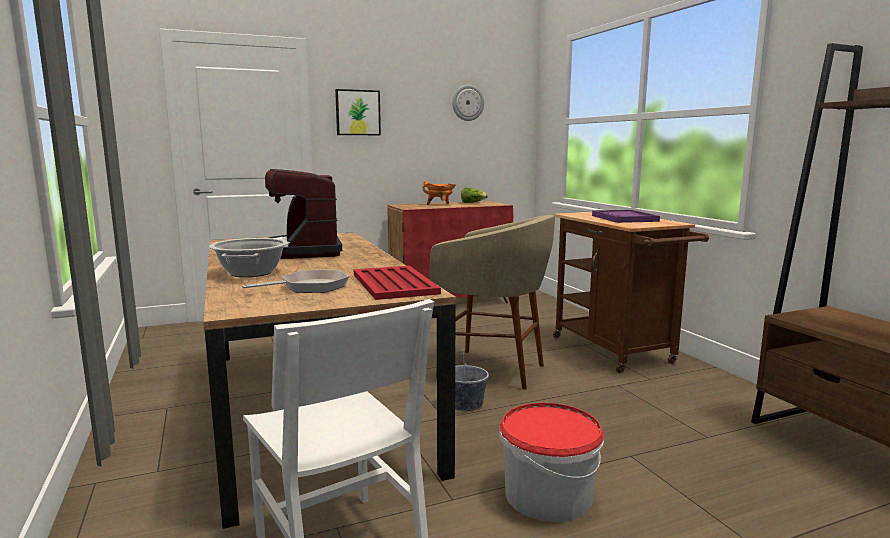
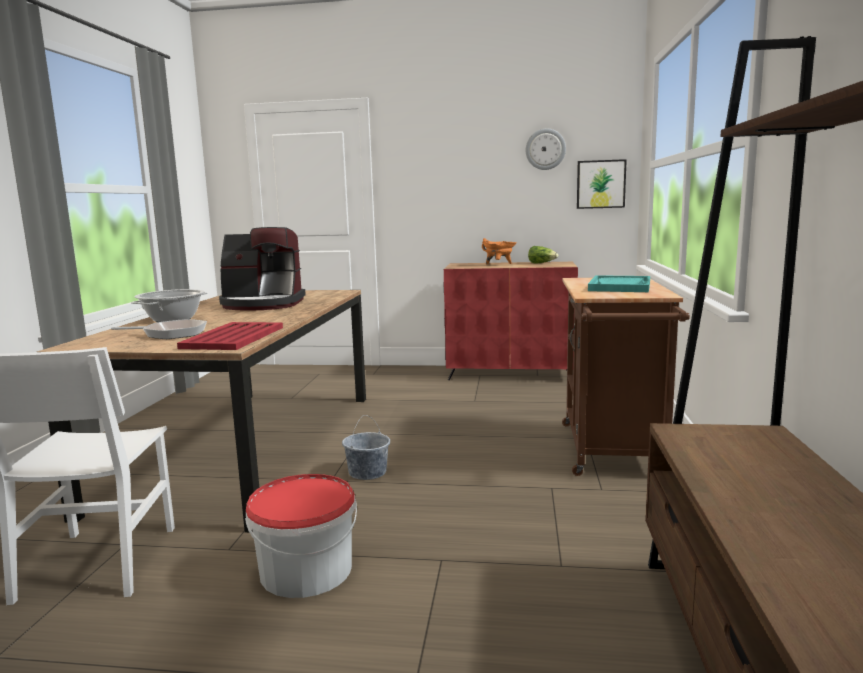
camera: 30 degrees right, 0 degrees up
coffee machine [265,169,342,259] -> coffee machine turned 105 degrees counterclockwise [219,227,306,311]
picture [335,89,381,135] -> picture moved to [577,159,627,209]
beige stool [430,215,555,390] -> none
purple tray [592,210,660,223] -> turquoise tray [588,275,650,292]

